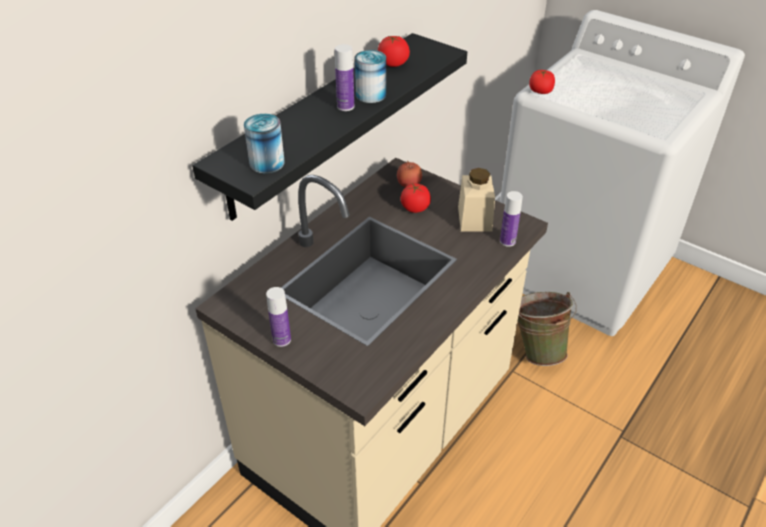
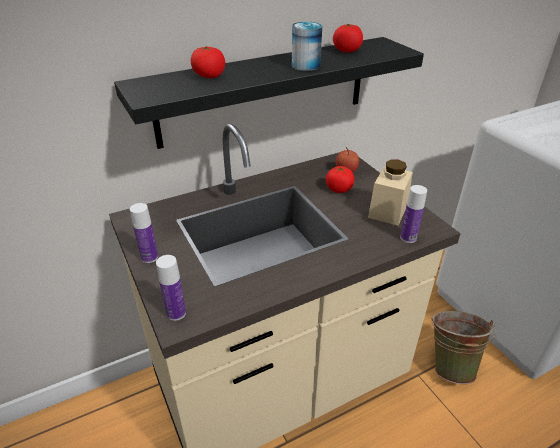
camera: 25 degrees right, 5 degrees down
can [244,114,285,173] -> none
bottle [335,44,354,111] -> bottle moved to [156,255,186,321]
tomato [529,70,555,94] -> tomato moved to [191,46,225,78]

